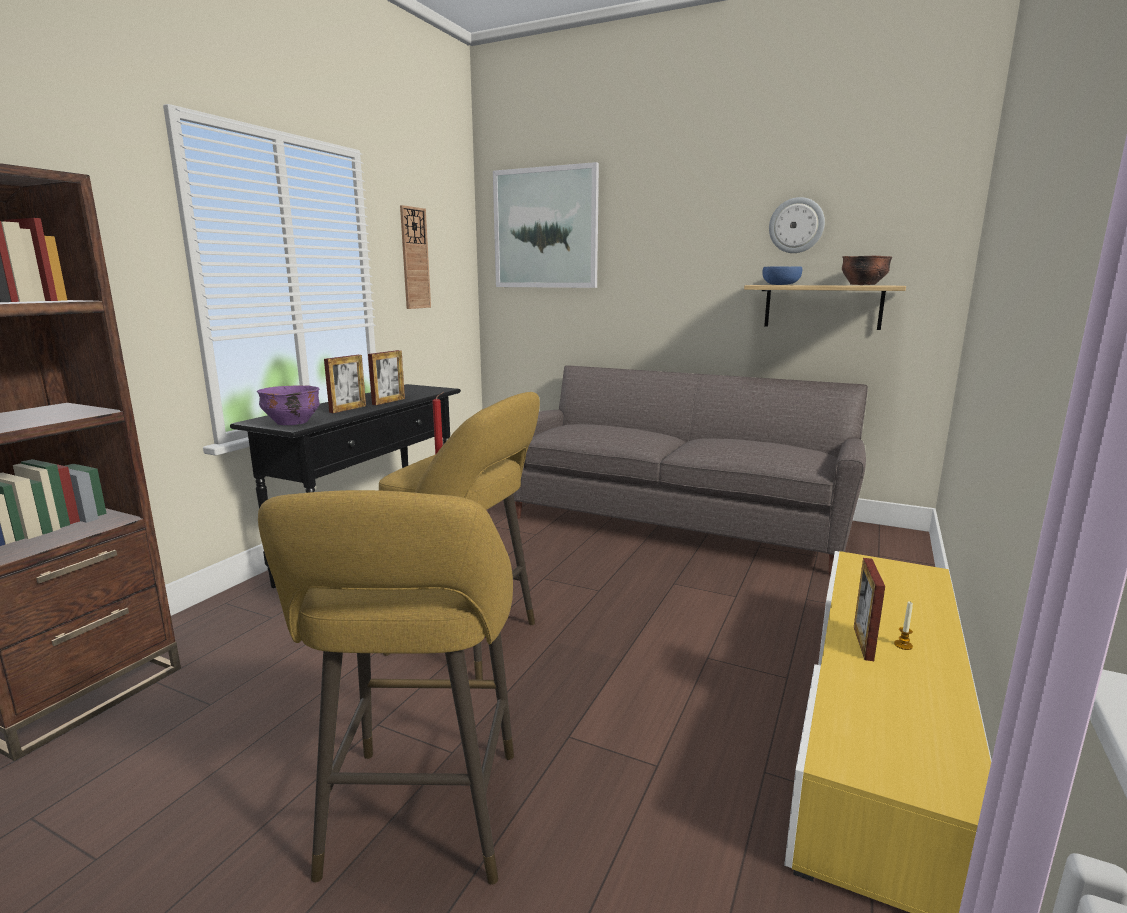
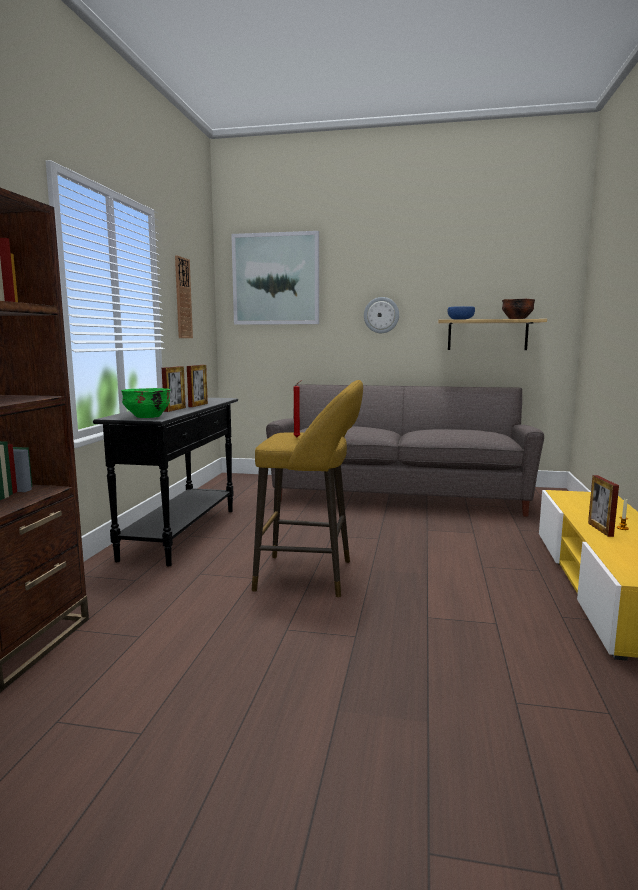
camera: 15 degrees left, 5 degrees down
purple bowl [257,386,320,425] -> green bowl [121,388,170,418]
yellow stool [258,490,514,885] -> none
wall clock [769,197,825,253] -> wall clock moved to [364,297,399,333]

